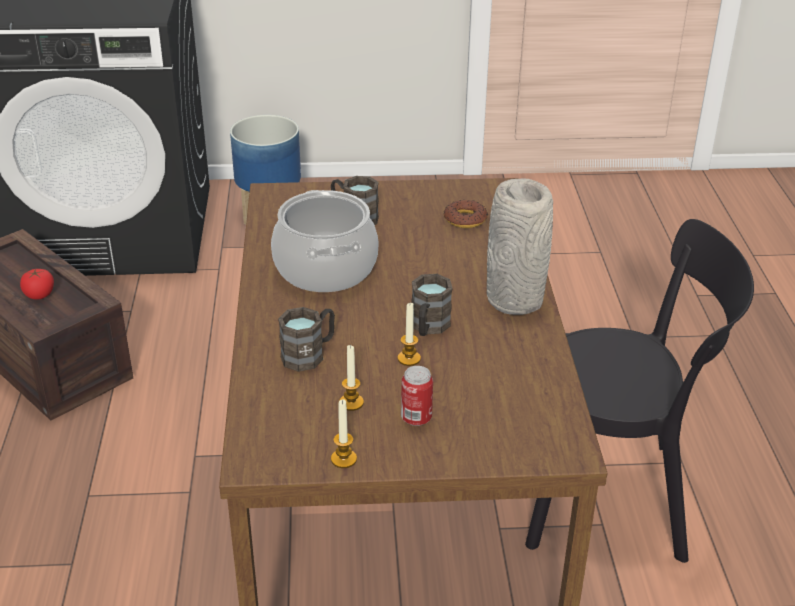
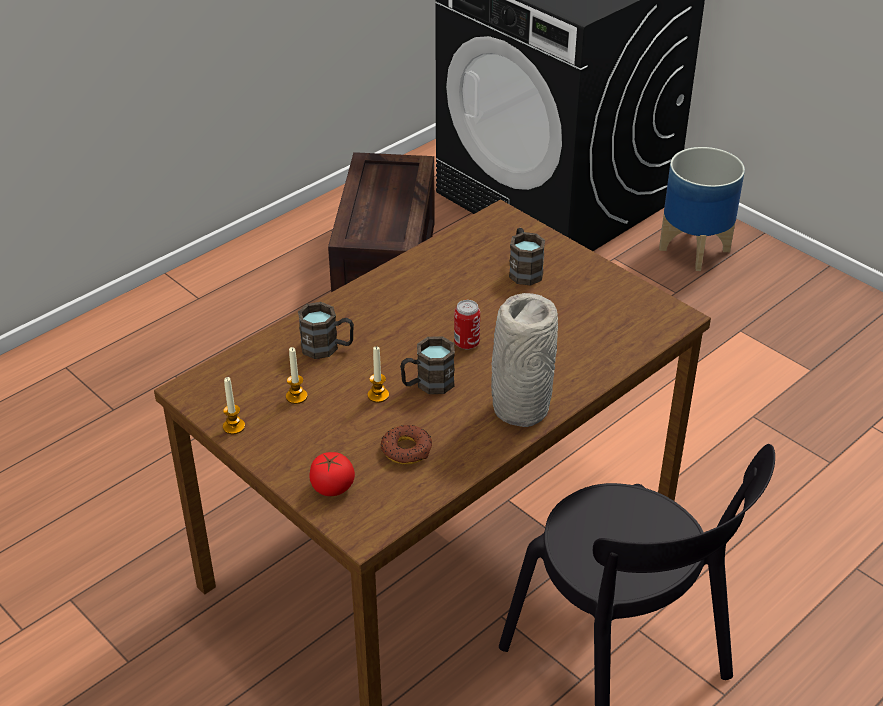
camera: 50 degrees right, 5 degrees up
tomato [20,269,54,300] -> tomato moved to [309,452,355,496]
cooking pot [271,190,379,292] -> none
can [401,366,433,426] -> can moved to [454,300,480,350]
donut [444,200,488,228] -> donut moved to [380,425,432,464]

